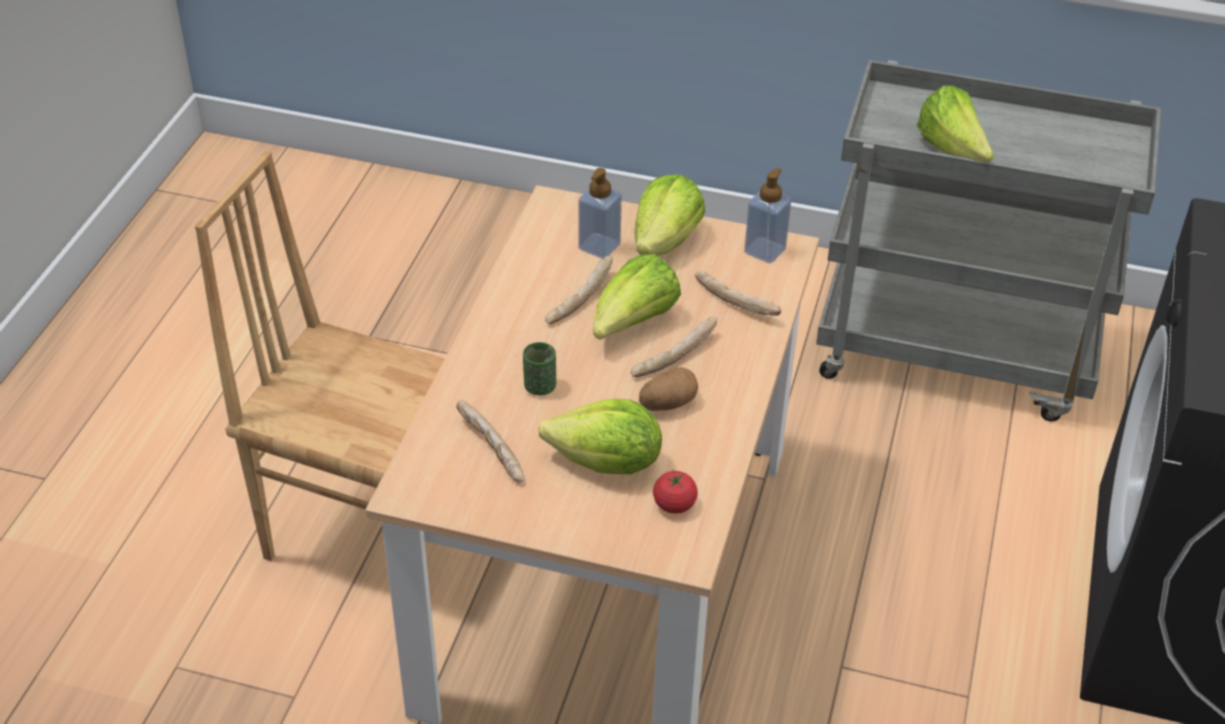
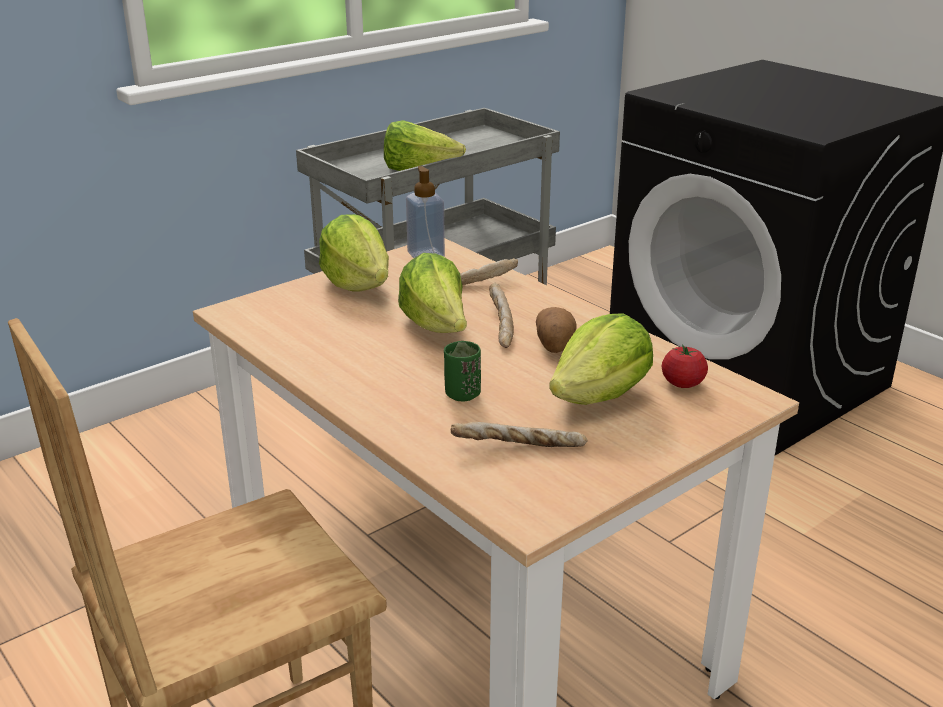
camera: 55 degrees left, 15 degrees down
bread [545,256,613,324] -> none
soap dispenser [578,168,622,259] -> none

